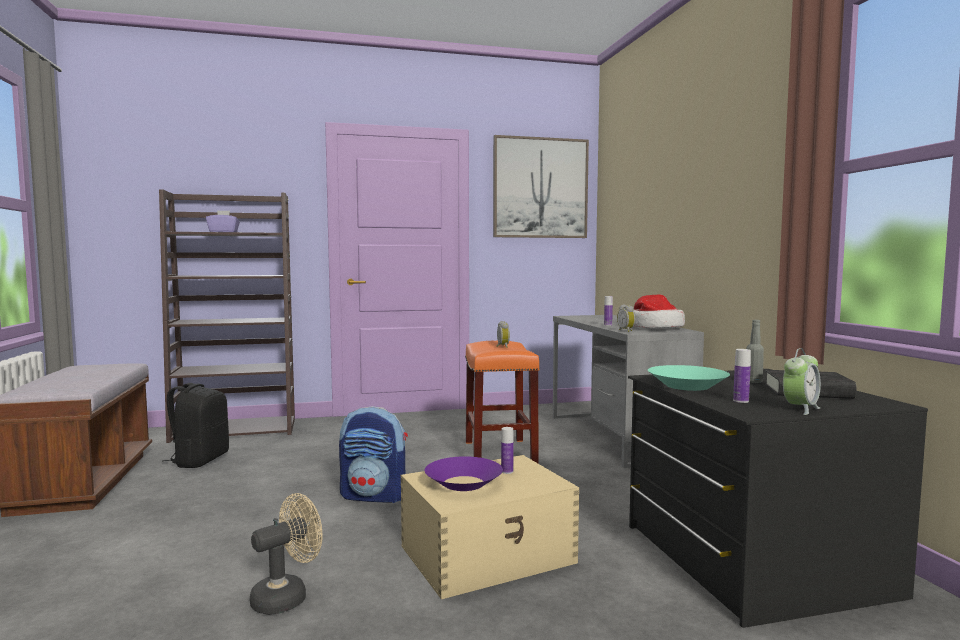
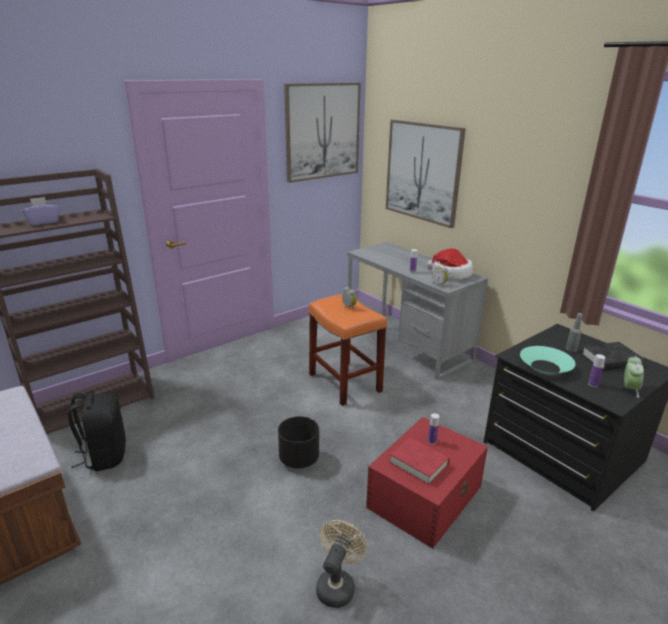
camera: 25 degrees left, 20 degrees up
backpack [339,406,408,503] -> black planter [278,416,319,469]
beige storage box [401,455,579,599] -> red storage box [366,417,488,549]
purple bowl [425,456,503,491] -> red book [389,437,450,485]
none -> picture [386,120,466,228]

